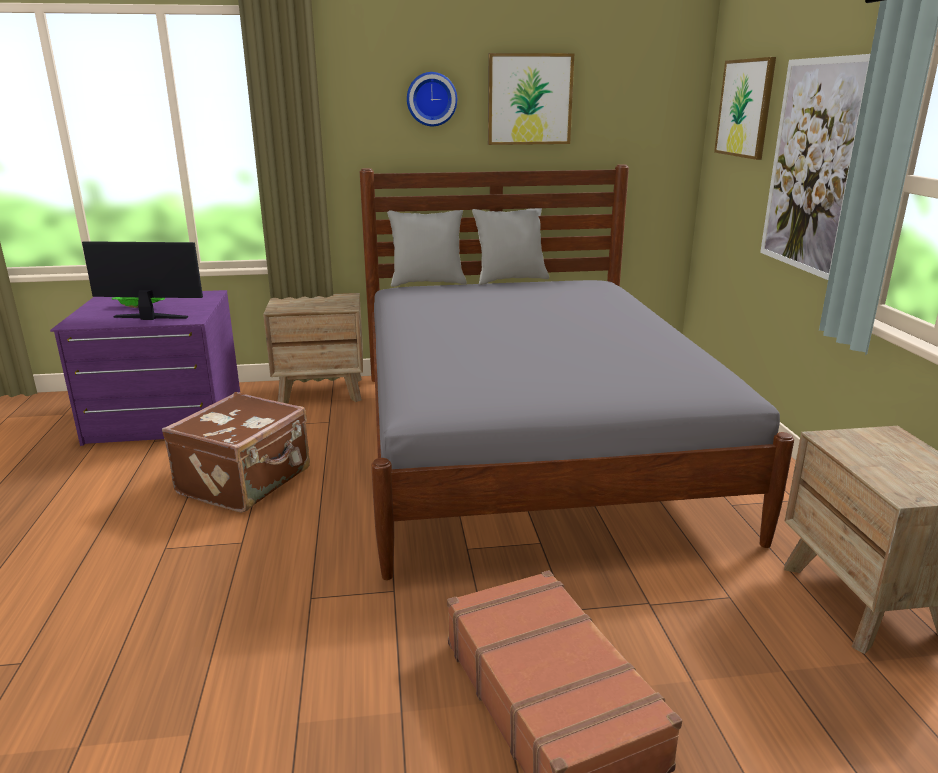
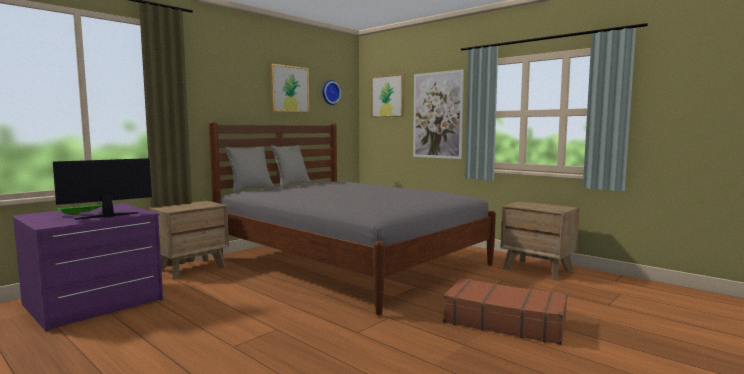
camera: 40 degrees left, 15 degrees down
brown suitcase [162,392,310,513] -> none
wall clock [407,72,457,126] -> wall clock moved to [322,80,341,105]

